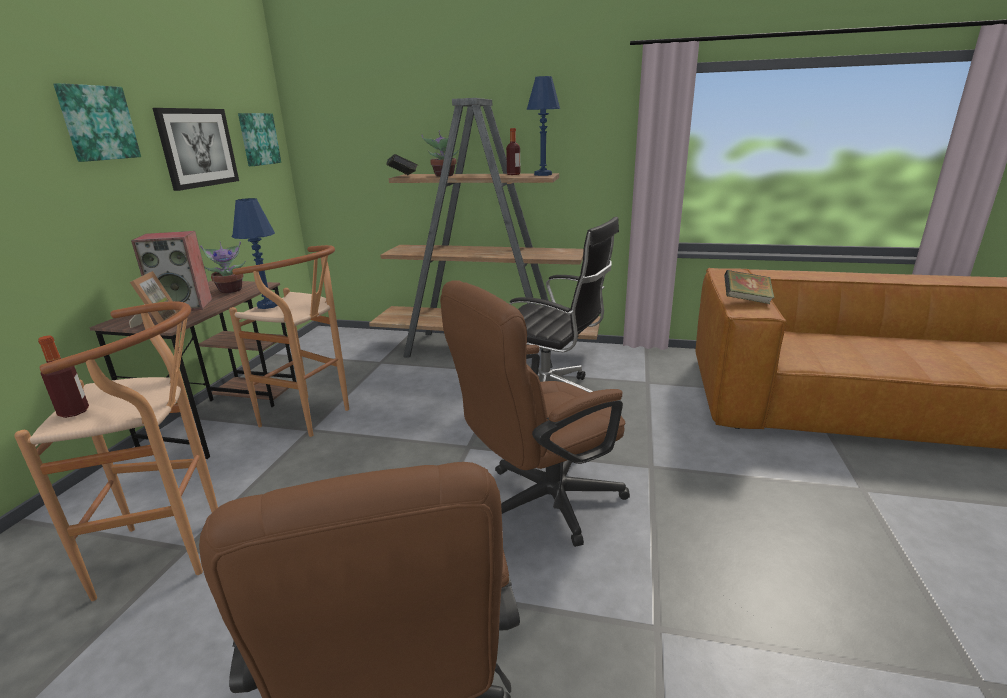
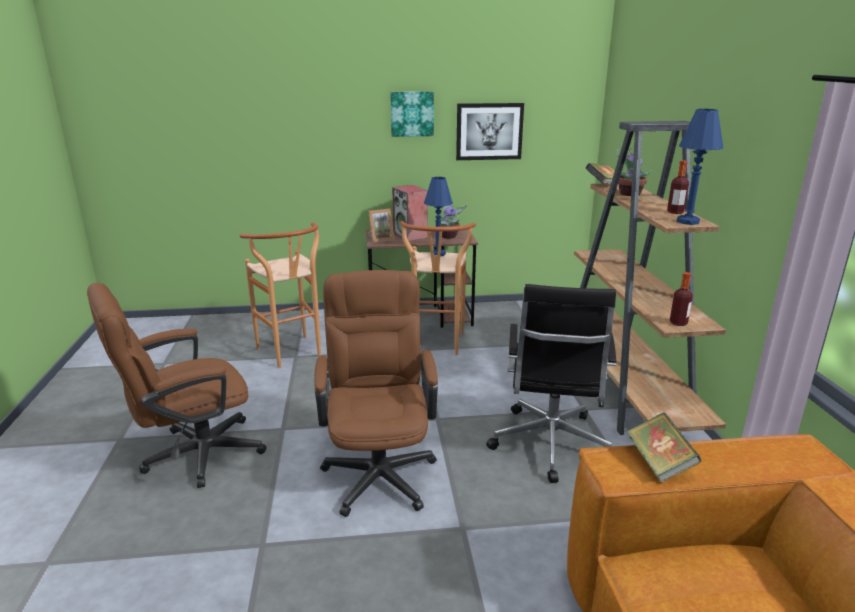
camera: 70 degrees right, 0 degrees up
bottle [38,335,89,418] -> bottle moved to [670,272,693,326]
picture [238,113,281,166] -> none
brown office chair [440,280,630,547] -> brown office chair turned 45 degrees clockwise [314,270,438,517]

